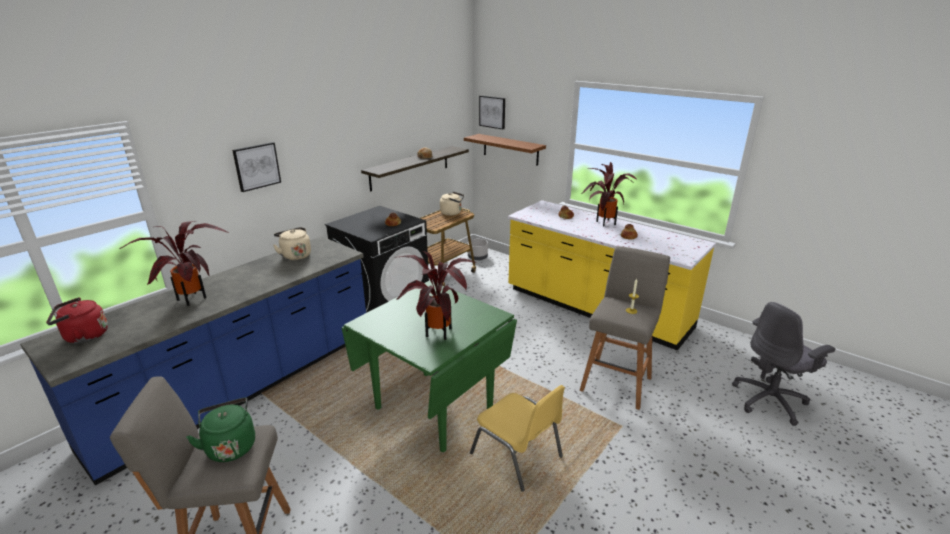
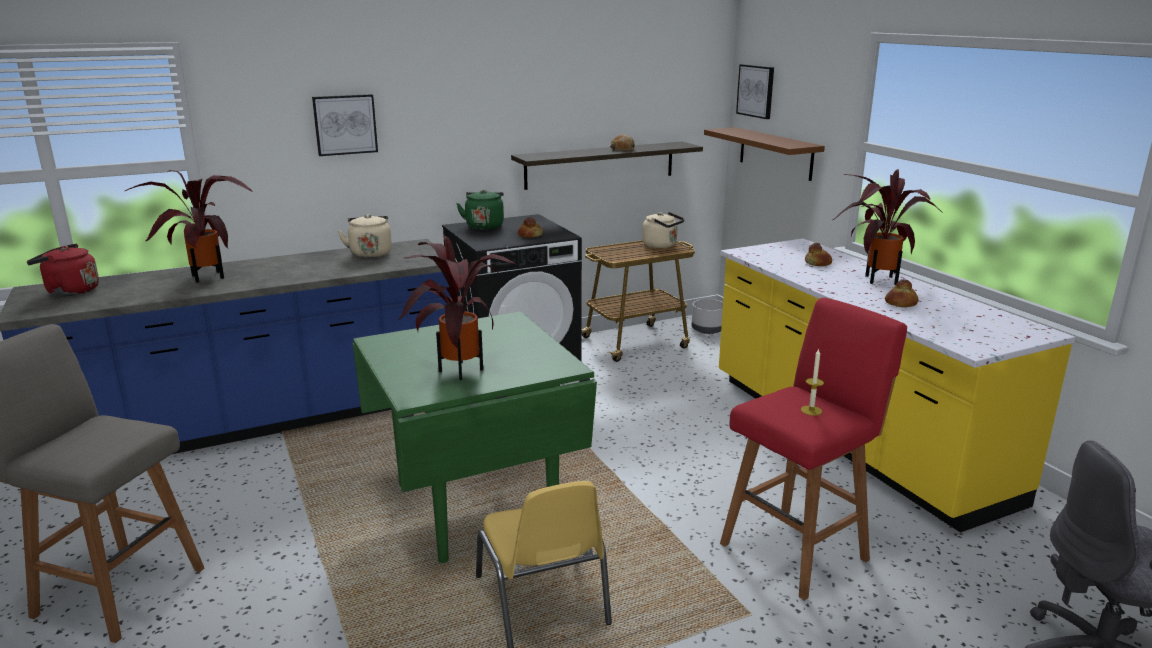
camera: 25 degrees right, 5 degrees down
green kettle [186,398,255,462] -> green kettle moved to [456,190,504,230]
grey stool [580,246,670,410] -> red stool [720,298,907,600]

